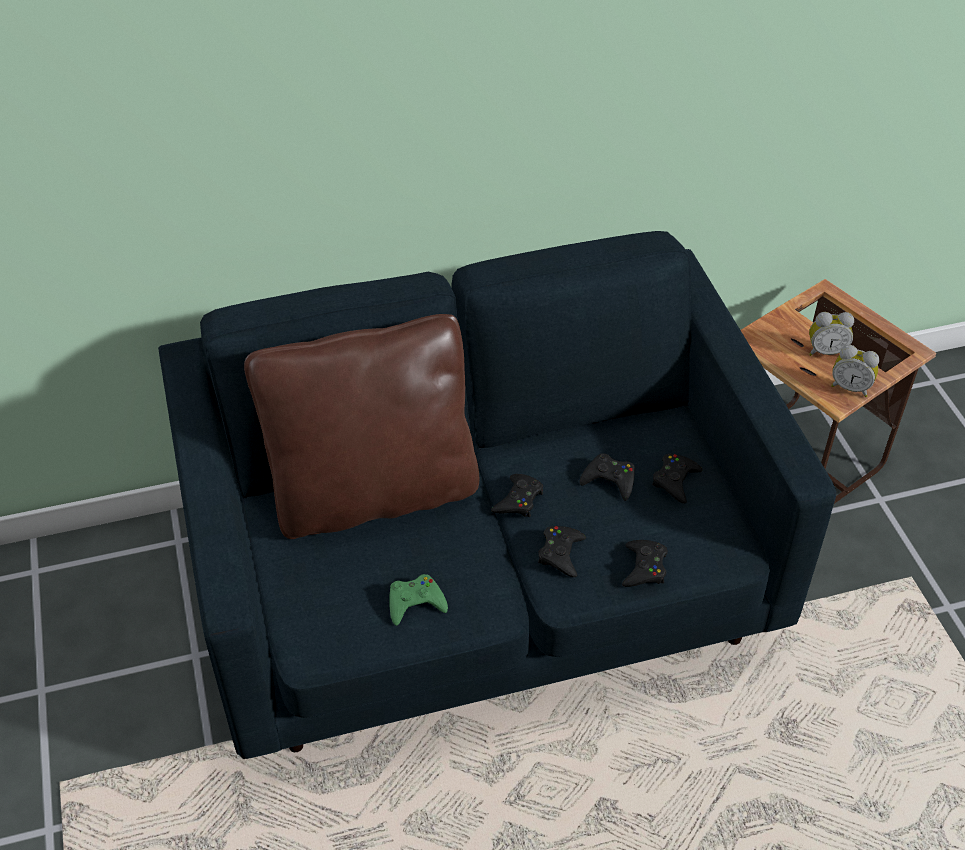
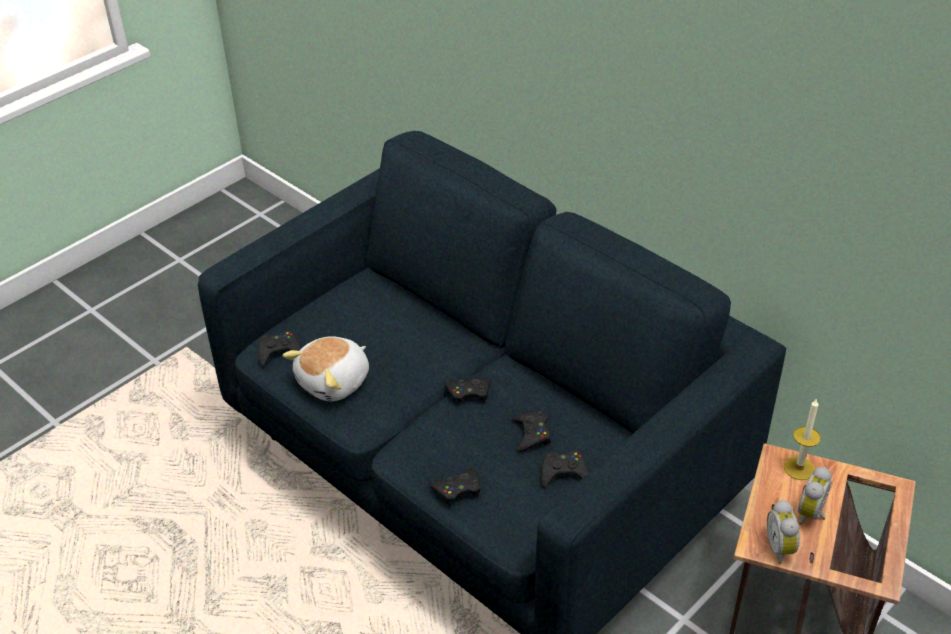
camera: 60 degrees right, 5 degrees down
brown pillow [244,314,479,539] -> none
green game controller [389,574,448,626] -> plush toy [282,336,369,402]
black game controller [538,526,586,577] -> black game controller moved to [258,331,302,367]
alarm clock [809,312,854,356] -> alarm clock turned 60 degrees clockwise [798,467,832,525]
none -> candle [784,398,821,480]

